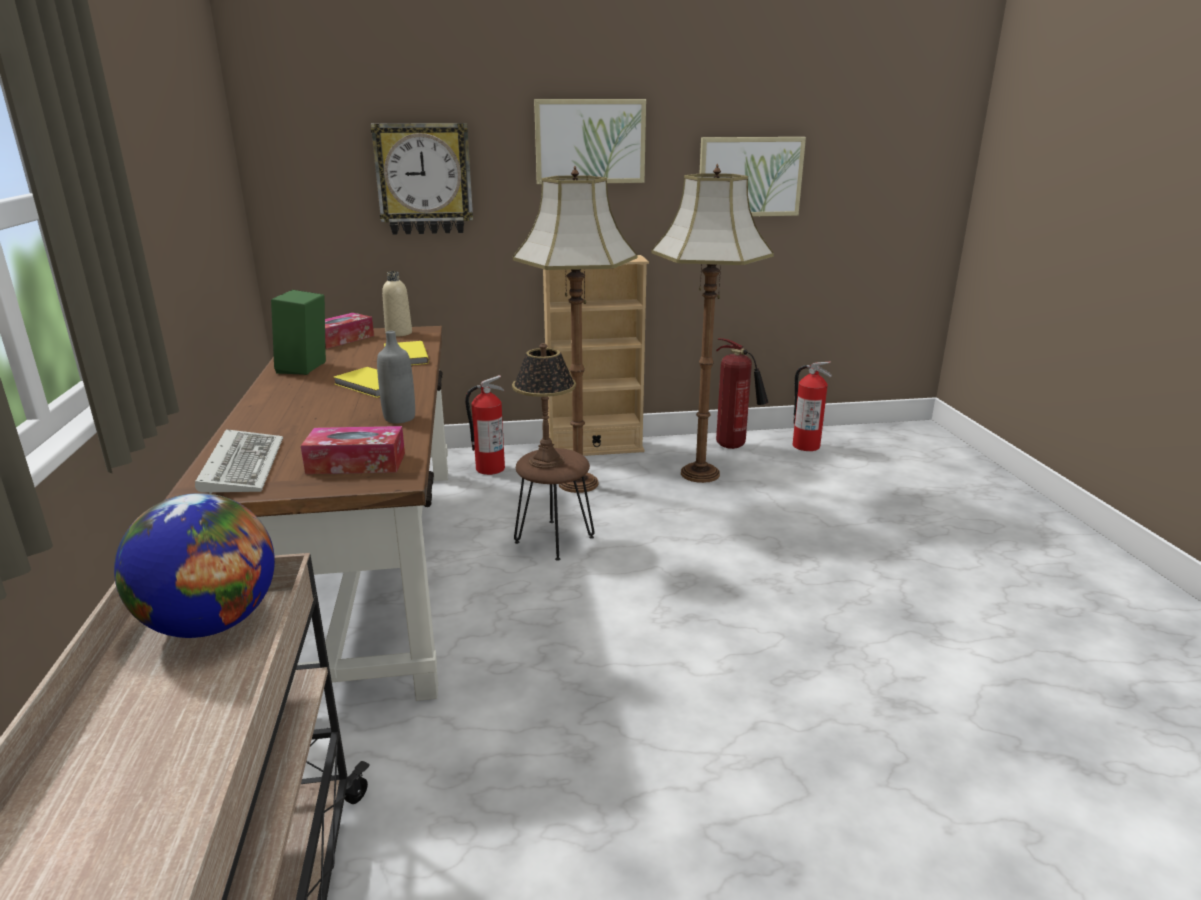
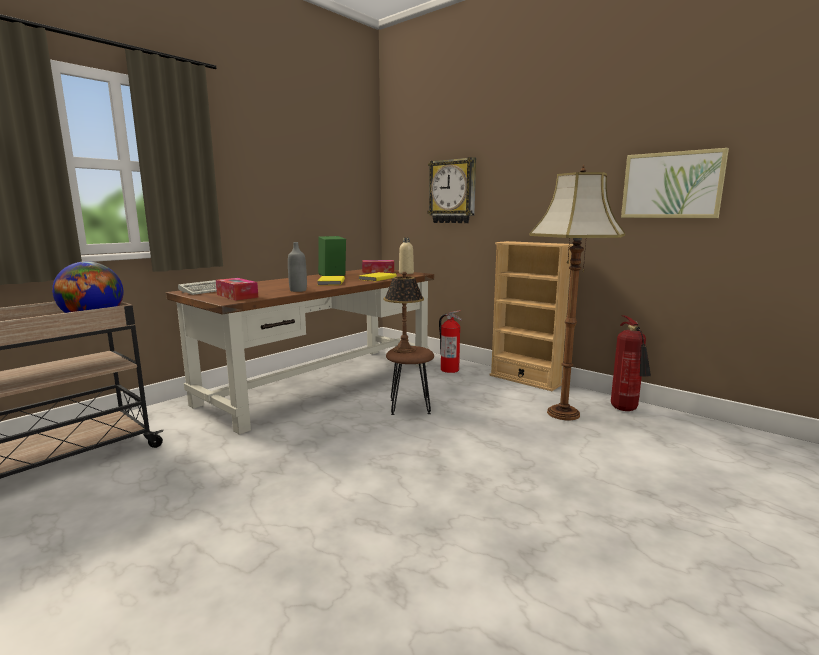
camera: 50 degrees right, 10 degrees down
floor lamp [513,166,637,493] -> none
picture [534,99,646,184] -> none
fire extinguisher [792,362,832,451] -> none

